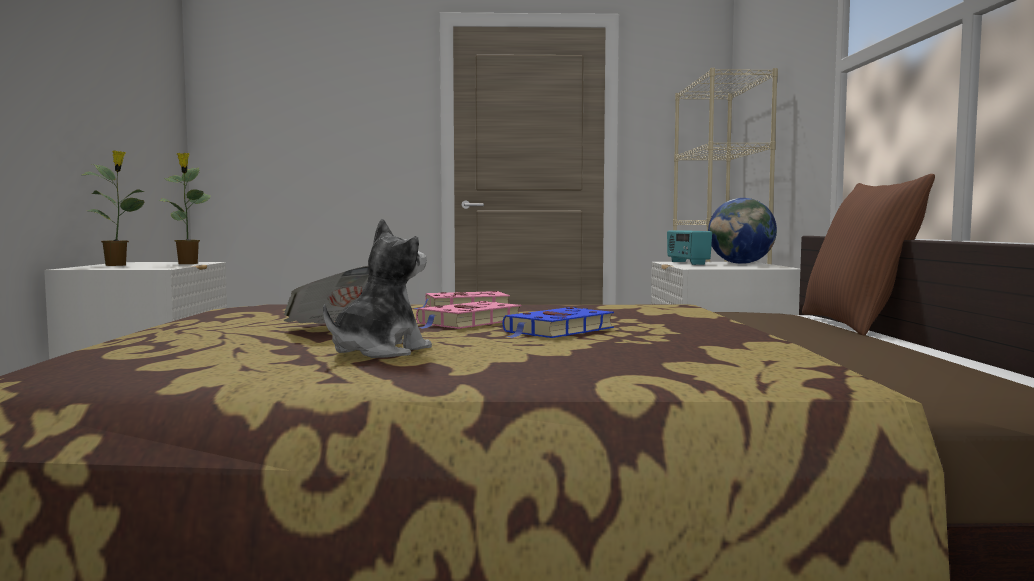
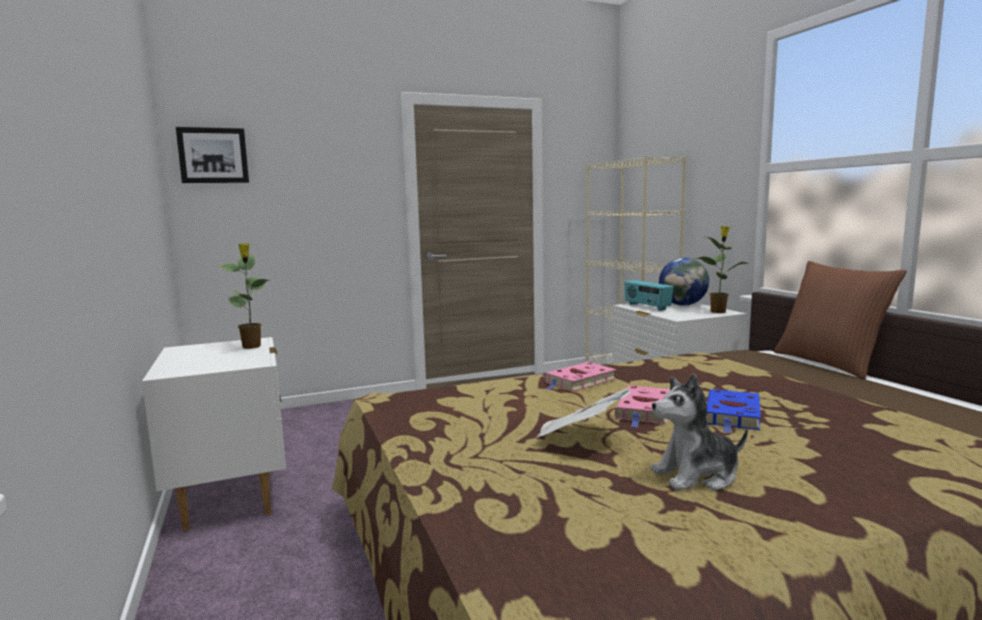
camera: 20 degrees left, 5 degrees up
potted plant [82,150,144,266] -> potted plant moved to [694,226,749,313]
plush toy [323,219,432,358] -> plush toy turned 120 degrees counterclockwise [651,374,748,491]
none -> picture [176,127,249,183]

